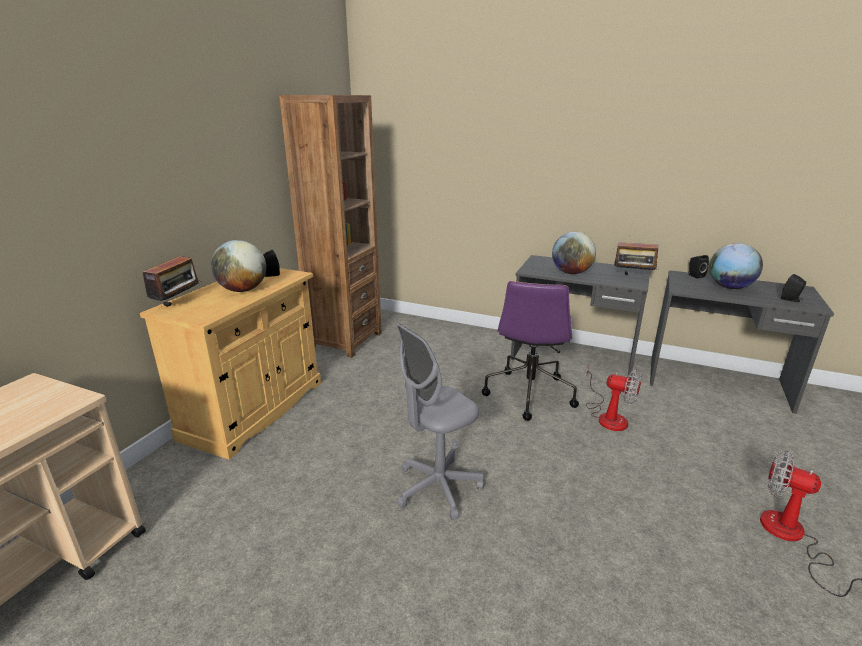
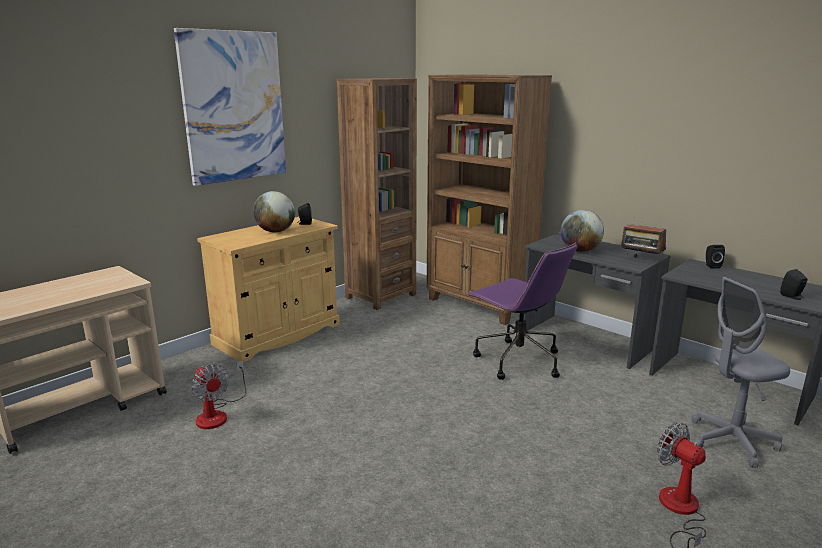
camera: 20 degrees right, 5 degrees down
radio [143,256,202,307] -> none
grey office chair [396,323,484,520] -> grey office chair moved to [692,277,790,467]
purple office chair [482,281,579,421] -> purple office chair turned 75 degrees counterclockwise [467,243,577,380]
fan [586,365,642,431] -> fan moved to [191,360,246,429]
globe [709,243,763,289] -> none
none -> picture [174,28,286,186]
none -> brown bookcase [427,74,552,325]

